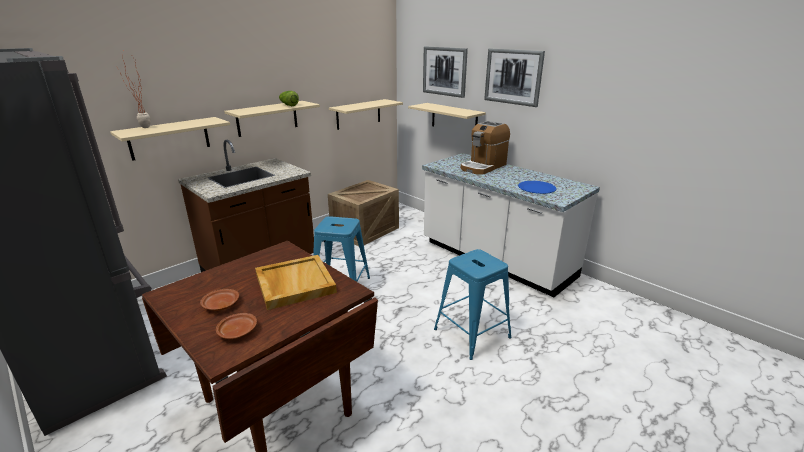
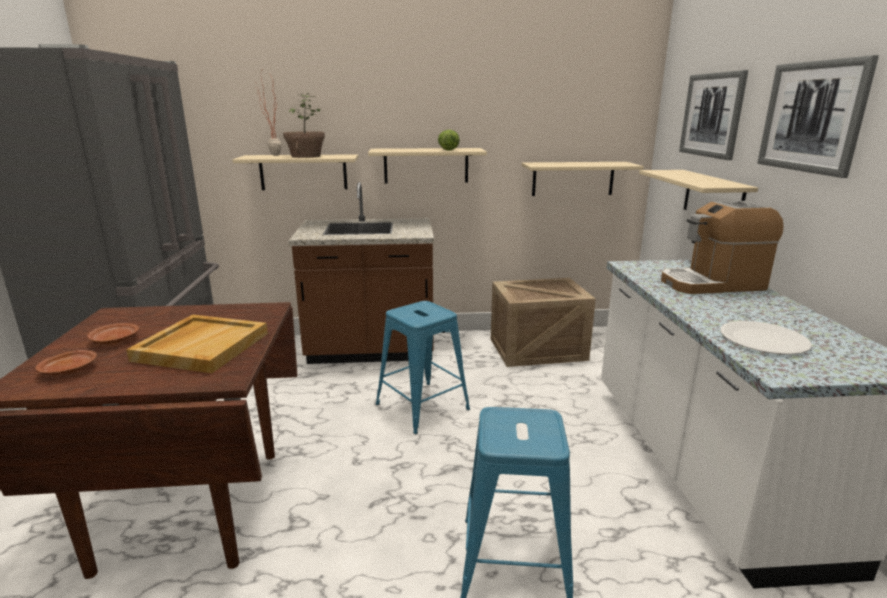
camera: 40 degrees right, 5 degrees down
blue plate [518,181,556,194] -> white plate [721,321,812,355]
none -> potted plant [283,93,325,158]

